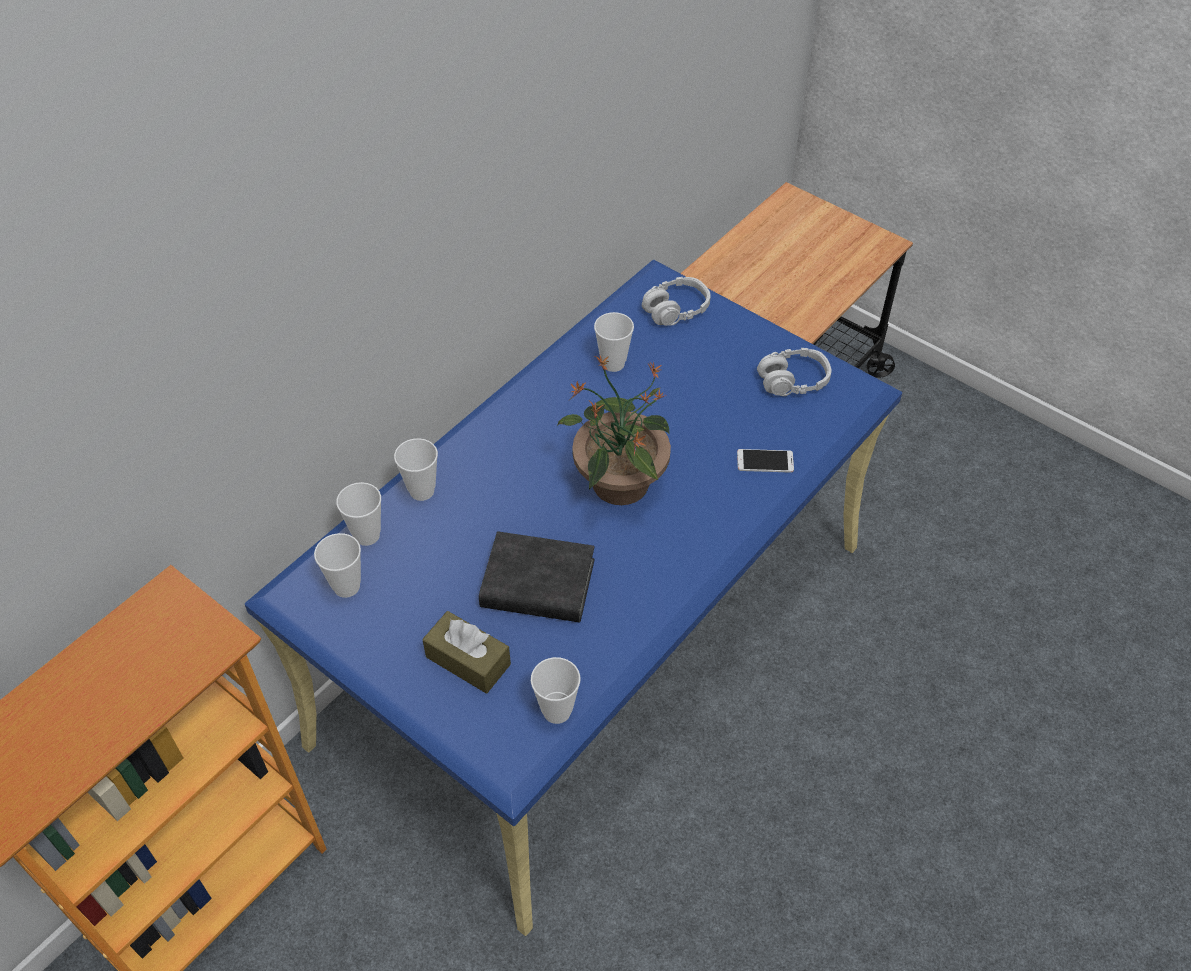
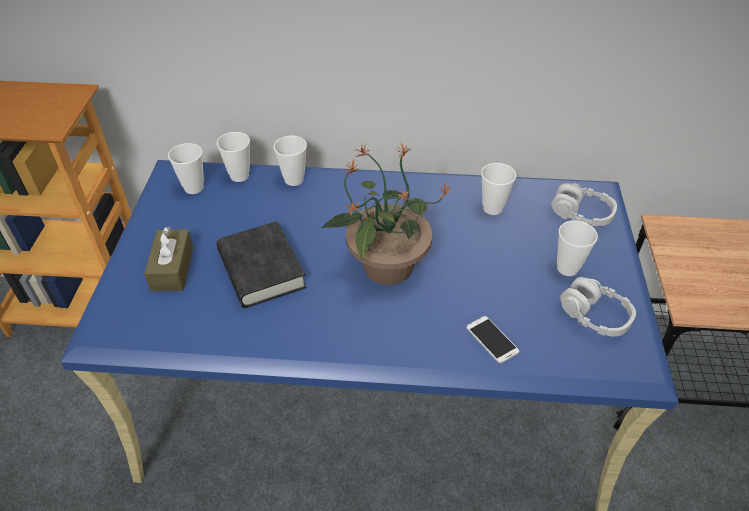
camera: 55 degrees right, 5 degrees down
cup [531,657,581,724] -> cup moved to [557,220,598,276]

